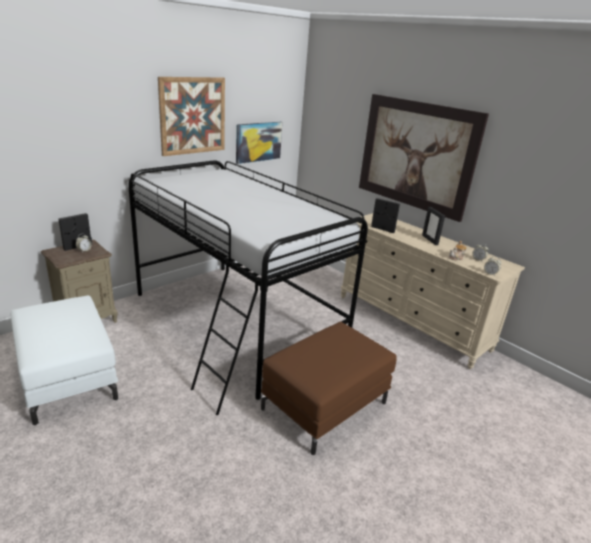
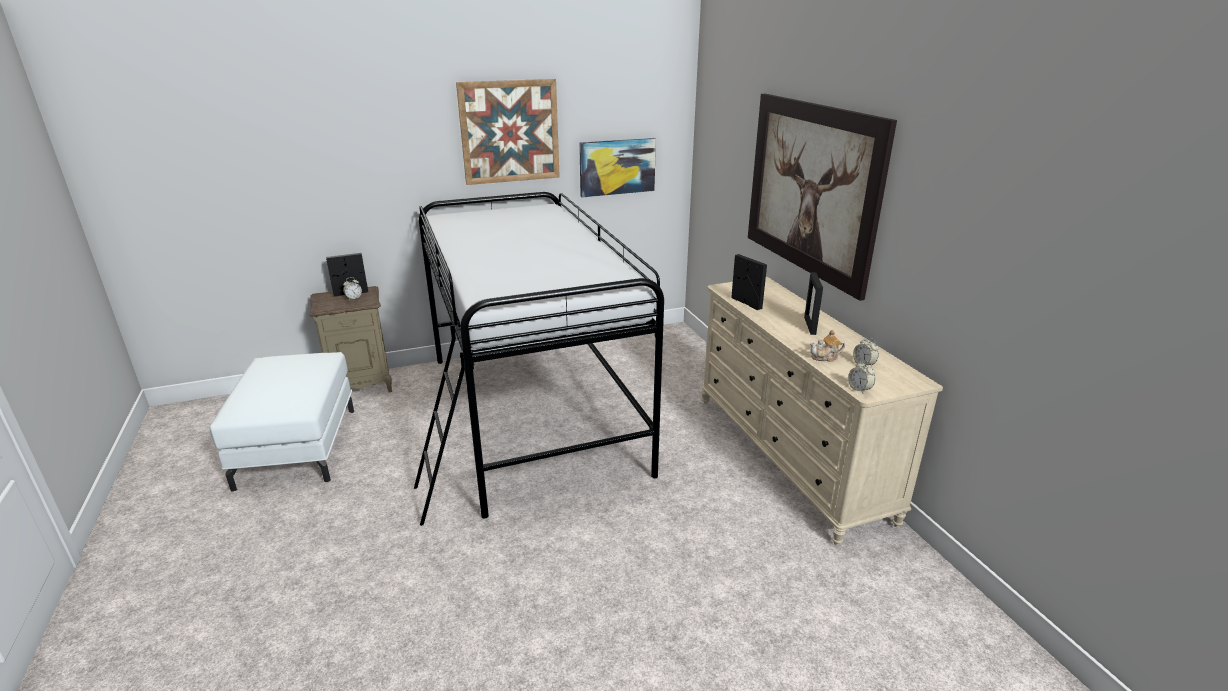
camera: 25 degrees right, 0 degrees up
brown ottoman [261,321,397,455] -> none

